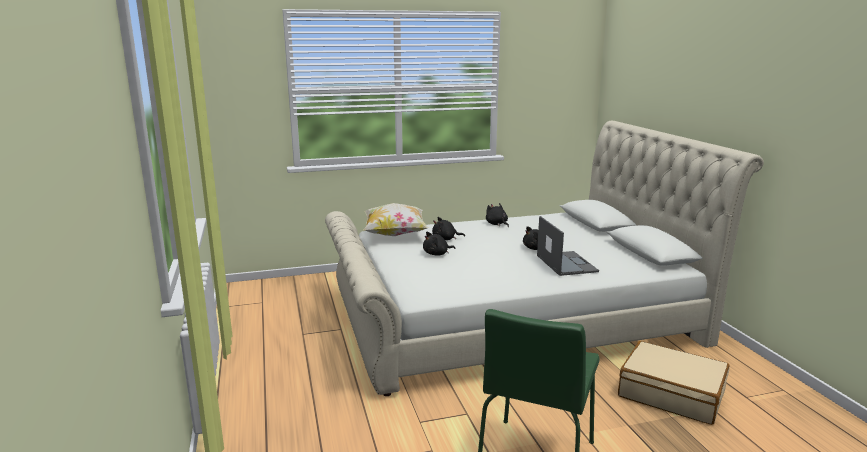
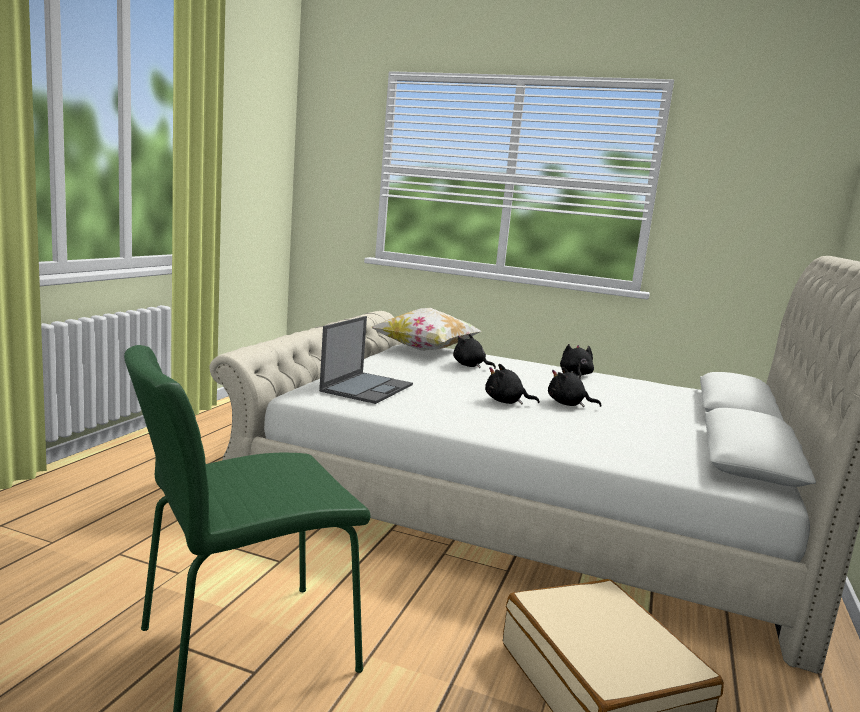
camera: 35 degrees right, 5 degrees down
black plush toy [423,231,456,256] -> black plush toy moved to [485,364,540,405]
laptop [537,216,599,276] -> laptop moved to [319,316,413,404]

